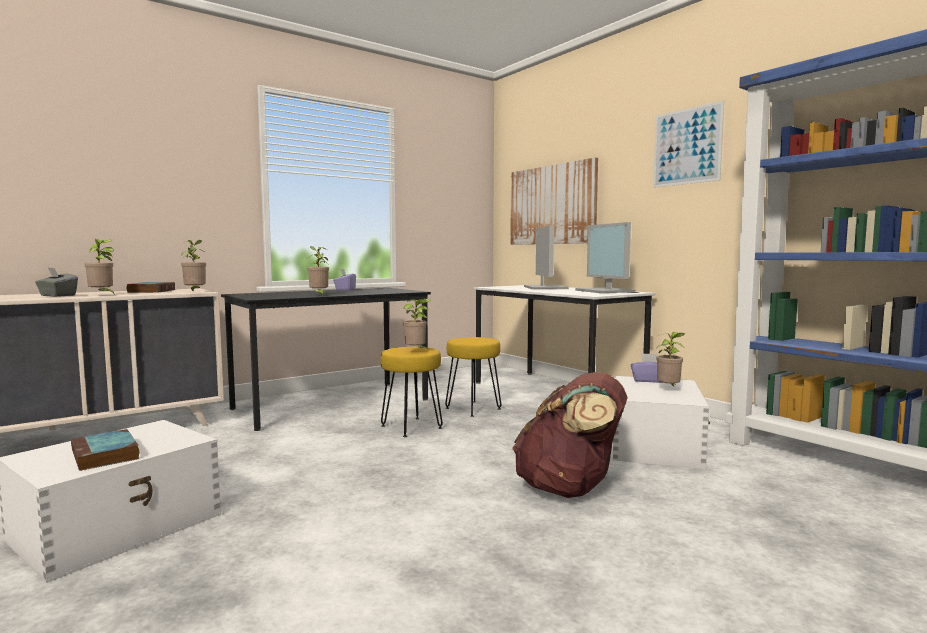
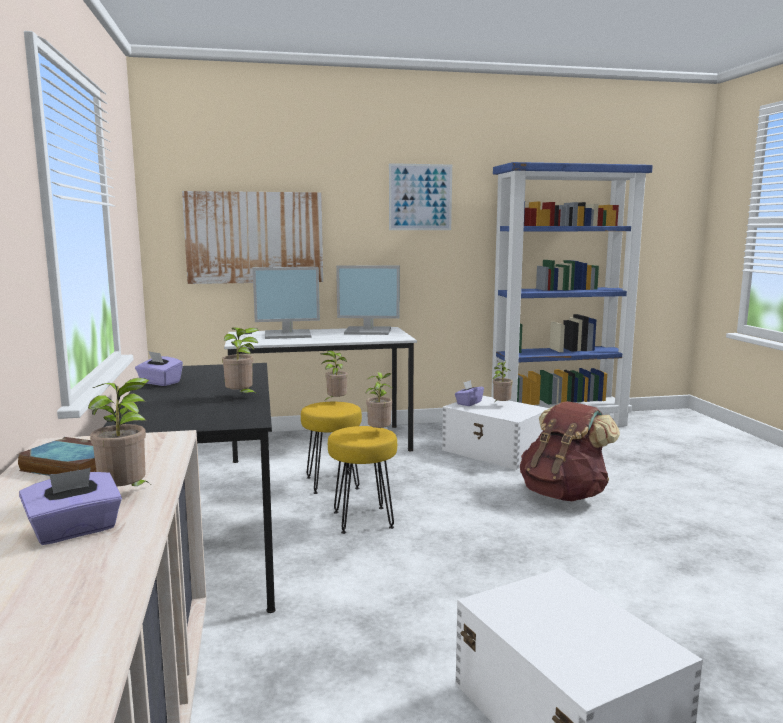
camera: 65 degrees left, 5 degrees up
grey tissue box [35,268,78,297] -> purple tissue box [19,468,122,545]
book [71,429,140,471] -> none
potted plant [181,240,206,291] -> potted plant moved to [321,350,348,402]
monitor [524,226,569,289] -> monitor turned 150 degrees clockwise [253,267,320,339]

